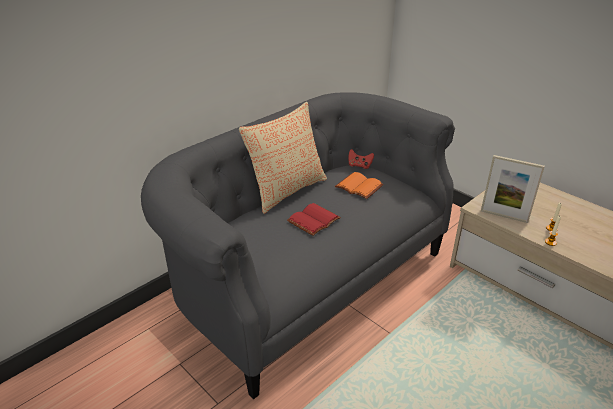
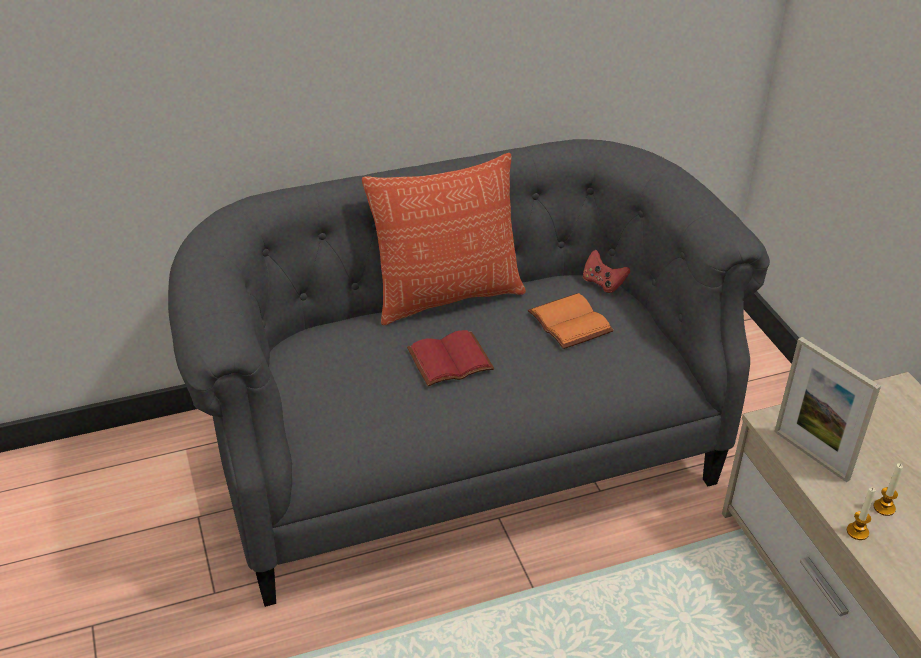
camera: 25 degrees right, 5 degrees up
beige pillow [239,102,327,214] -> orange pillow [362,153,526,325]

